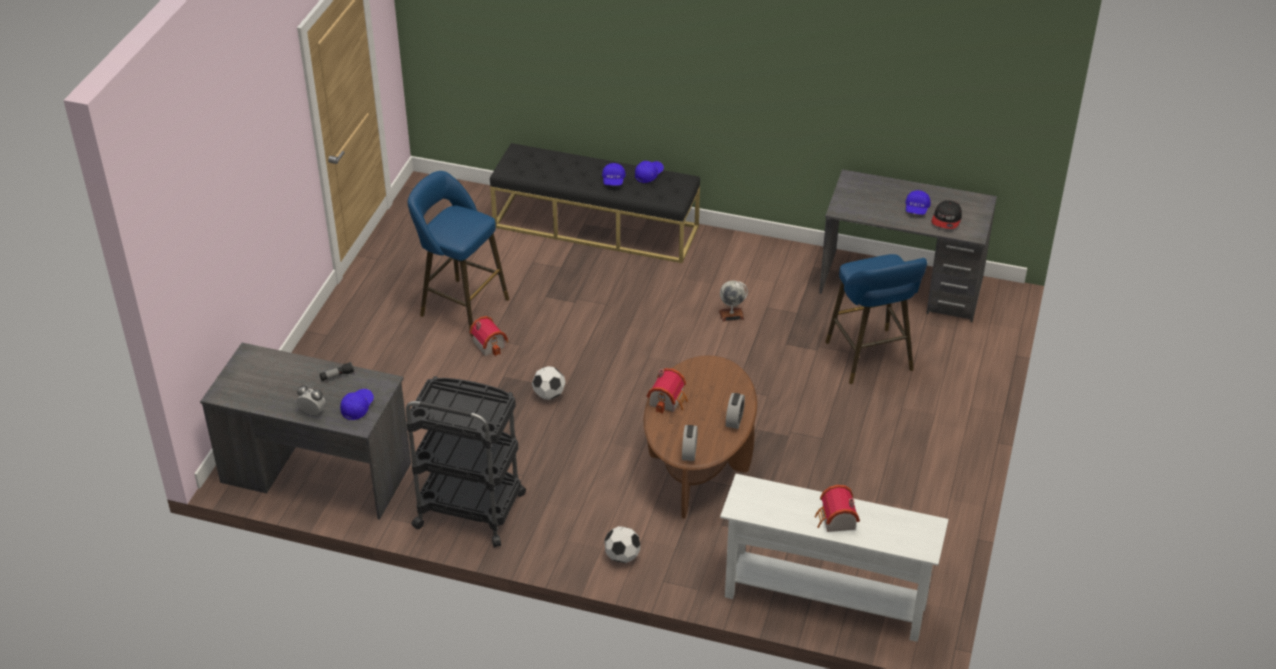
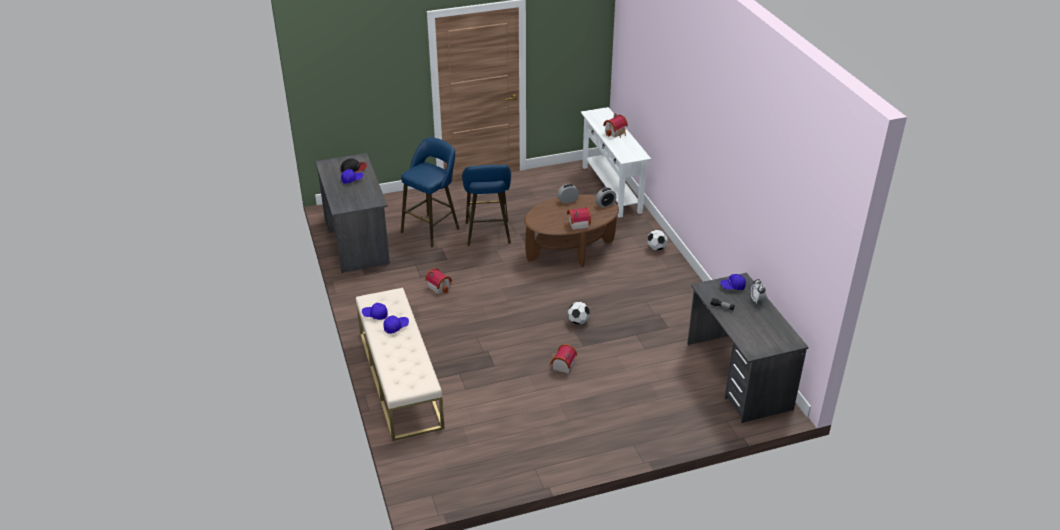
camera: 125 degrees left, 5 degrees down
black cart [406,376,526,547] -> none
blue stool [408,171,509,337] -> blue stool moved to [462,165,511,246]
black bench [490,143,700,263] -> beige bench [356,288,445,441]
globe [719,281,748,321] -> toy house [425,268,452,294]

